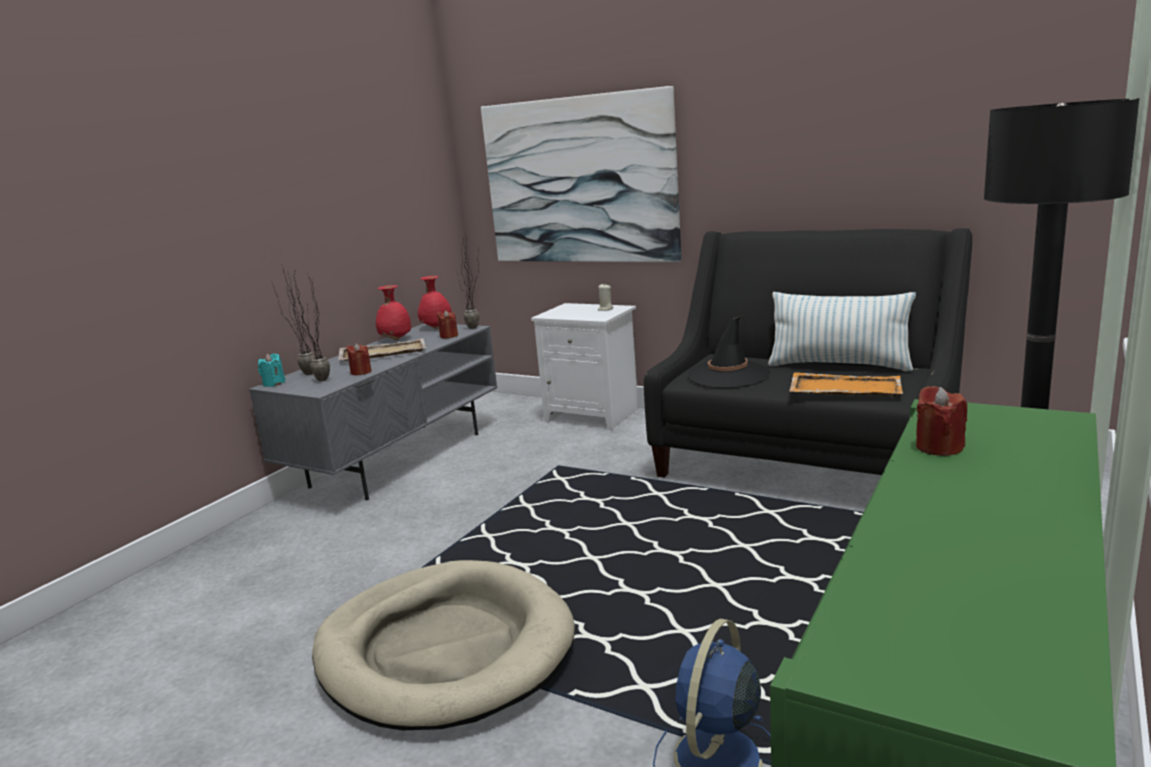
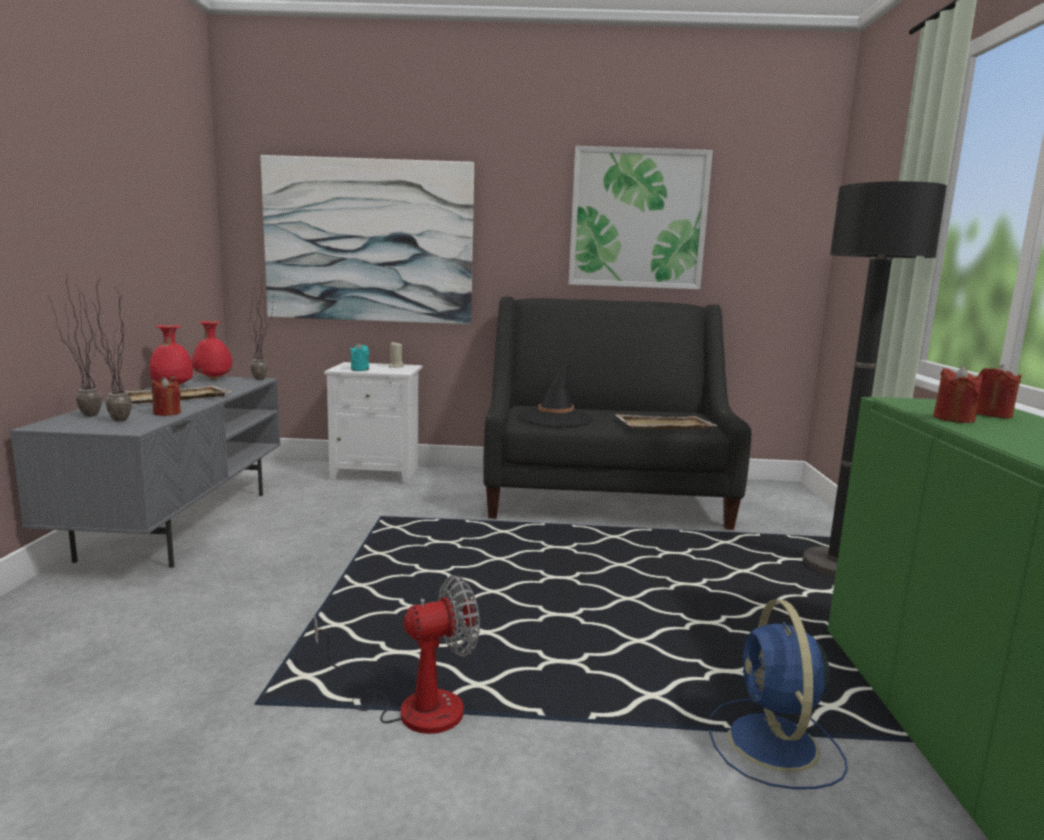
camera: 30 degrees left, 5 degrees down
turquoise candle [258,353,286,387] -> turquoise candle moved to [350,343,369,371]
beige dog bed [312,560,575,730] -> fan [314,575,480,734]
red candle [437,310,458,339] -> red candle moved to [976,364,1022,418]
pillow [768,292,916,371] -> none
orange tray [789,372,903,397] -> beige tray [614,414,718,429]
none -> picture [568,146,713,289]

